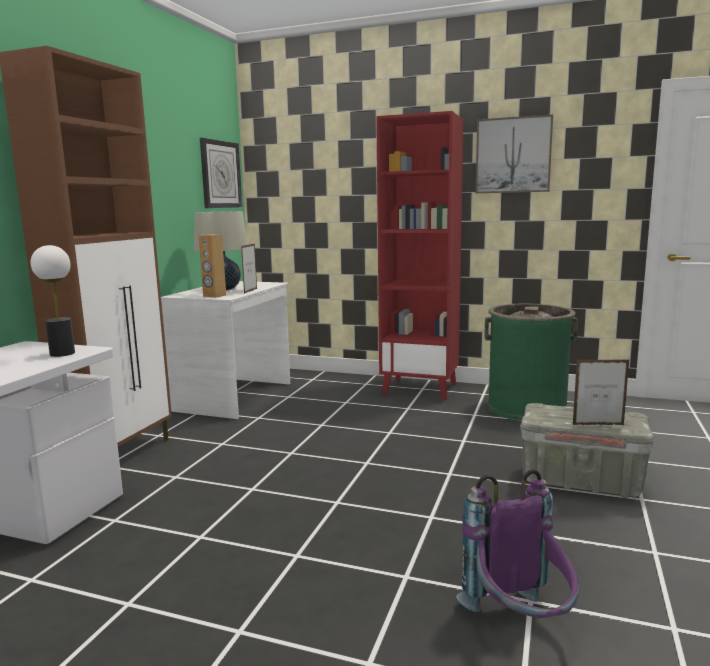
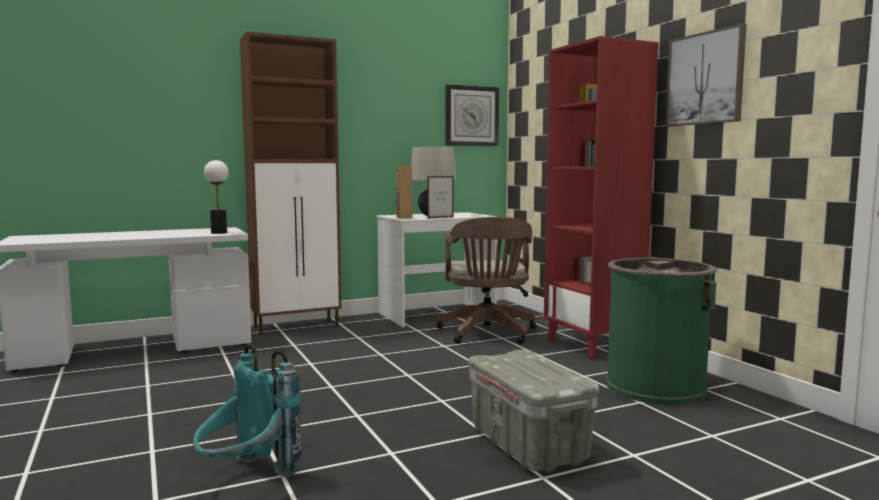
camera: 45 degrees right, 5 degrees down
purple backpack [456,469,579,618] -> turquoise backpack [193,344,301,477]
picture frame [573,360,629,425] -> none
none -> brown office chair [436,217,537,344]

